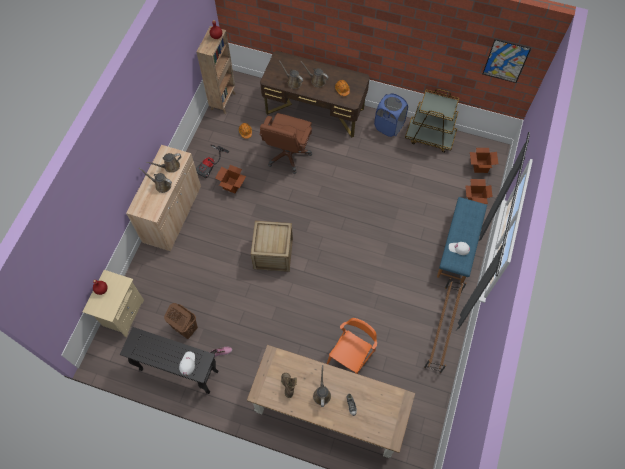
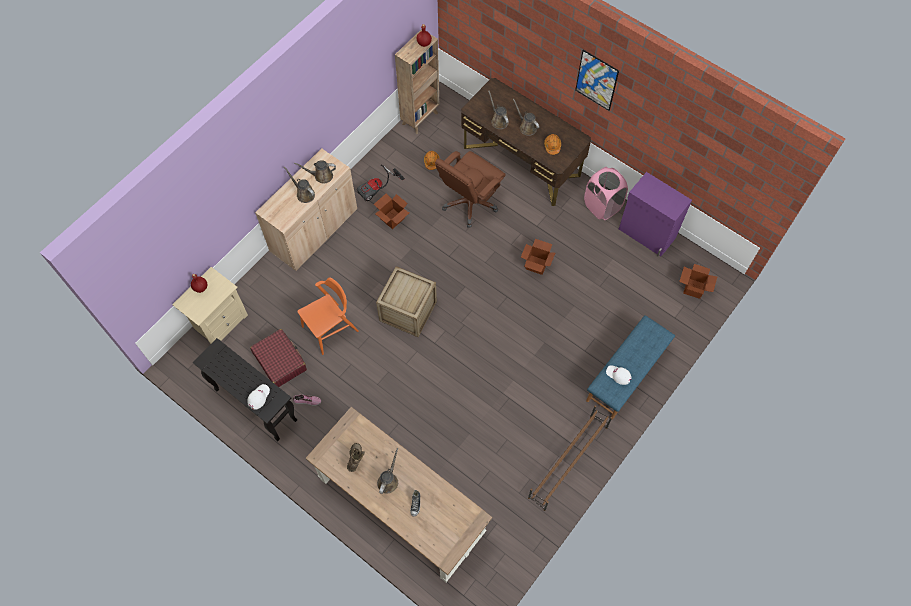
camera: 20 degrees right, 0 degrees up
brown laundry basket [164,303,198,339] -> red suitcase [250,329,307,387]
orange chair [327,318,377,374] -> orange chair moved to [297,277,359,355]
blue laundry basket [374,93,408,137] -> pink laundry basket [584,167,628,220]
brown cart [405,89,459,153] -> purple cabinet [619,172,692,257]
cardboard box [465,179,493,204] -> cardboard box moved to [521,239,555,275]
picture [483,39,531,83] -> picture moved to [575,50,619,111]

